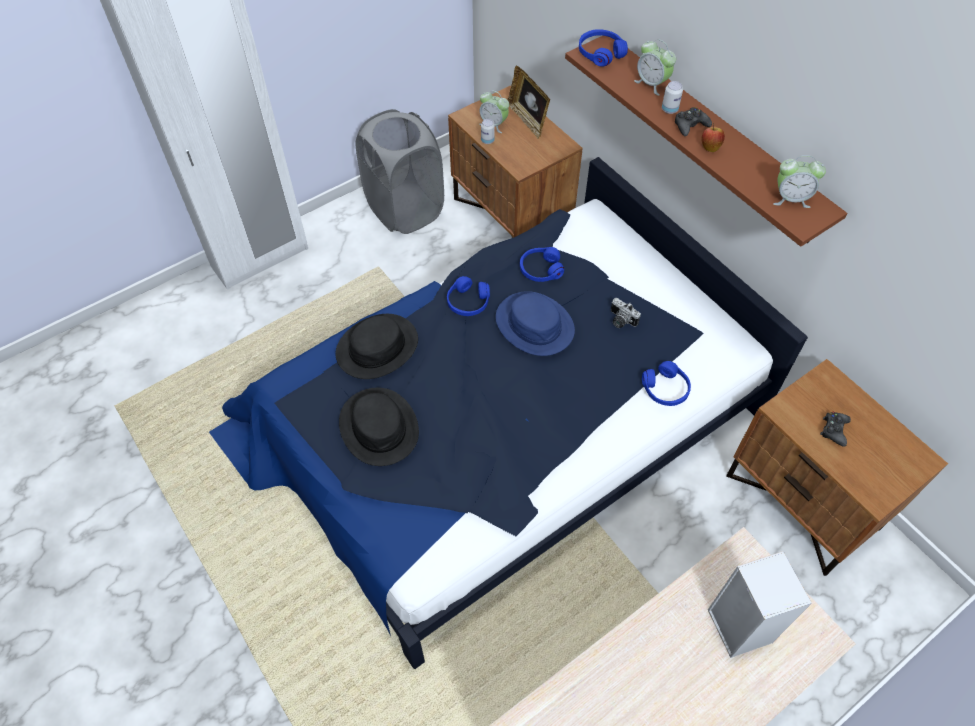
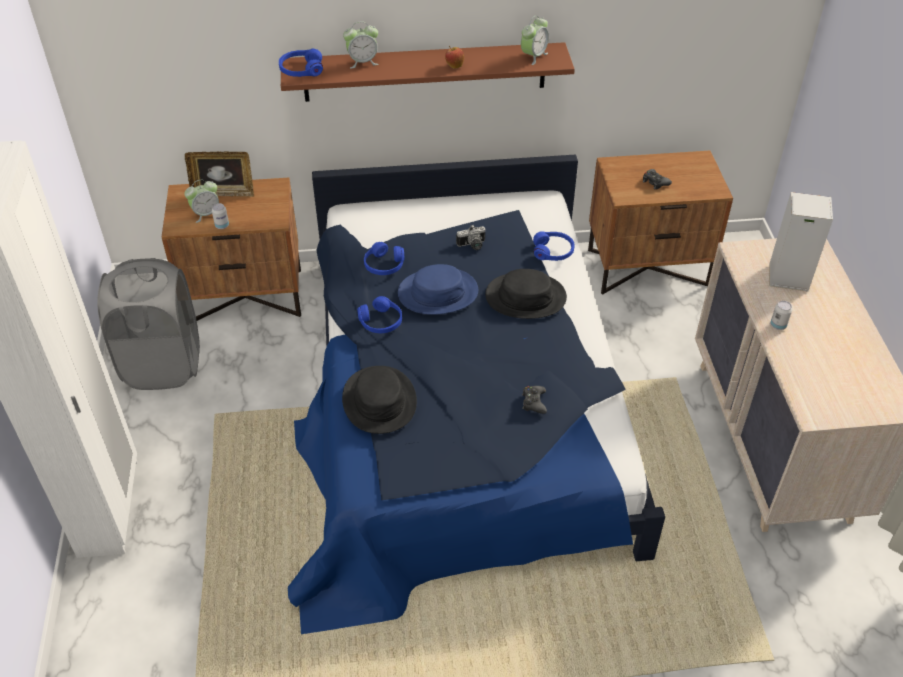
camera: 60 degrees left, 10 degrees down
black hat [339,388,419,466] -> black hat moved to [485,269,567,319]
can [662,81,683,114] -> can moved to [770,301,792,330]
black game controller [675,107,712,136] -> black game controller moved to [522,386,547,414]

